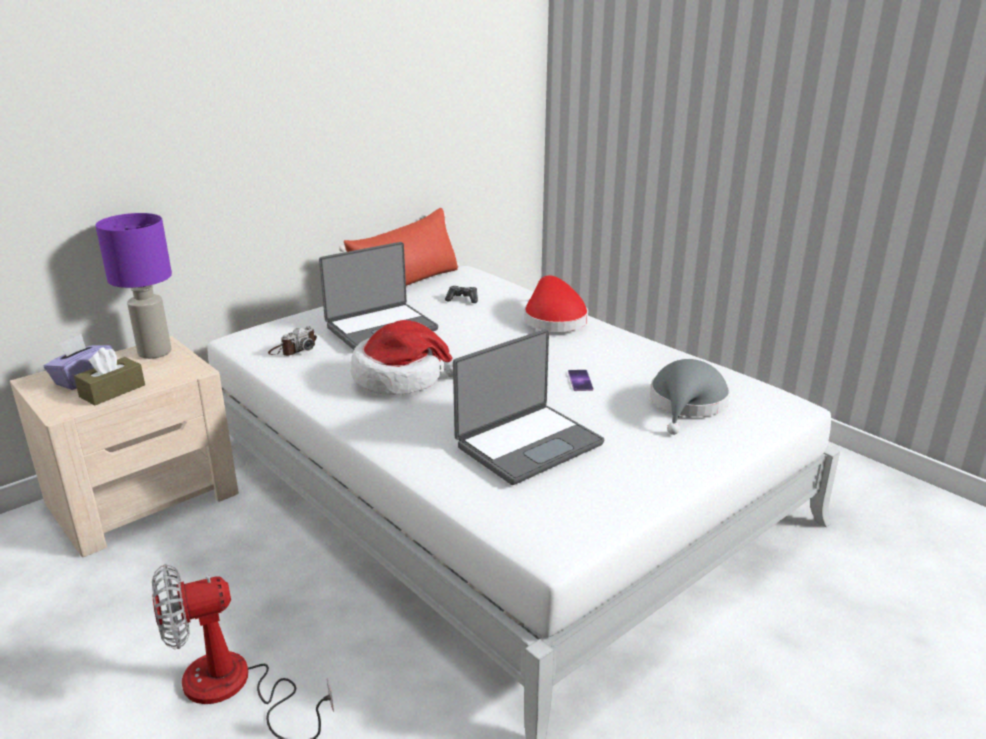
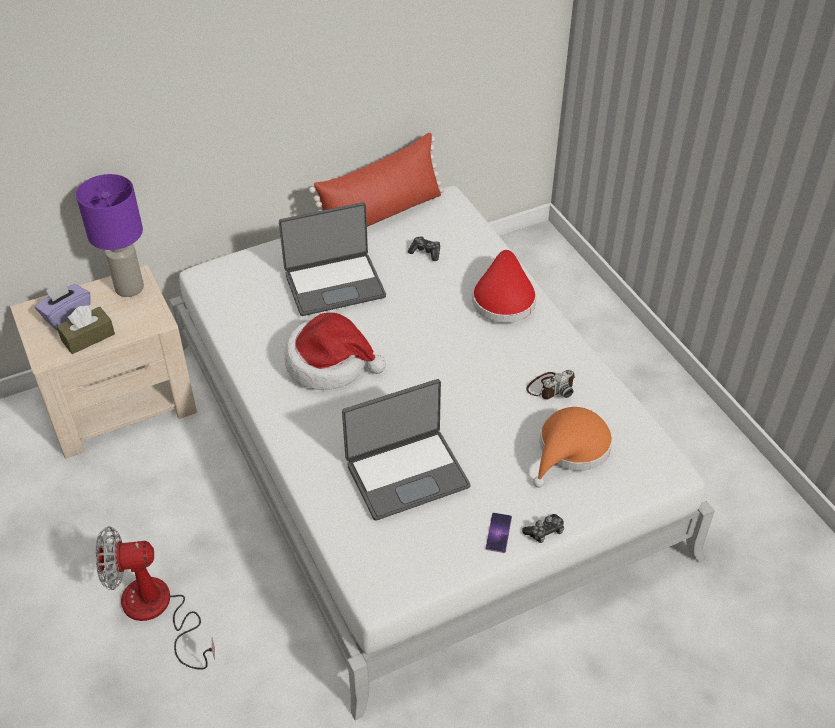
camera: 15 degrees right, 20 degrees up
camera [268,326,317,356] -> camera moved to [526,370,575,399]
phone [568,370,594,391] -> phone moved to [486,513,512,553]
grey hat [650,359,730,435] -> orange hat [533,407,613,488]
none -> game controller [522,514,564,543]

